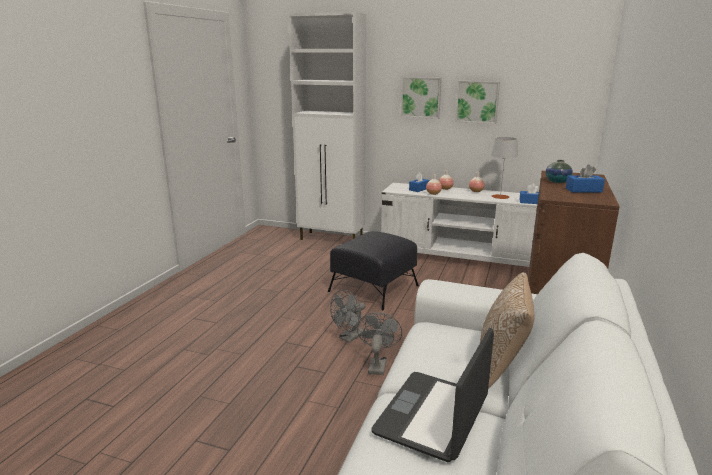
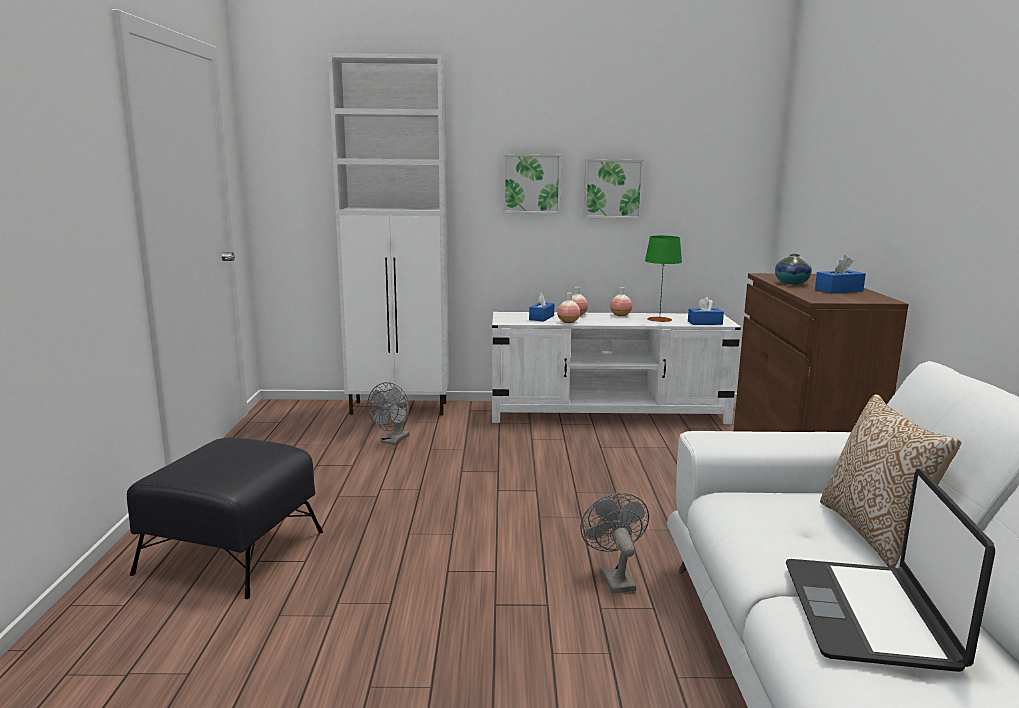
camera: 20 degrees left, 5 degrees down
black ottoman [328,231,419,311] -> black ottoman moved to [127,438,323,599]
grey fan [330,290,366,343] -> grey fan moved to [367,382,410,445]
grey table lamp [491,137,518,199] -> green table lamp [645,235,682,322]

